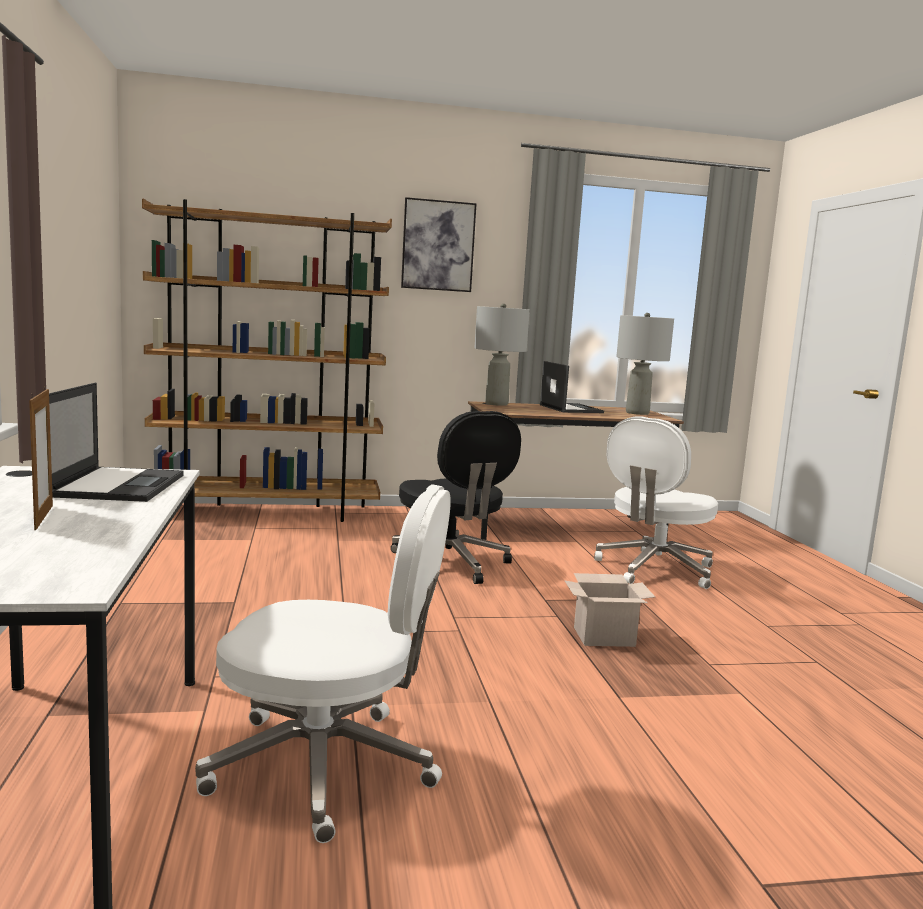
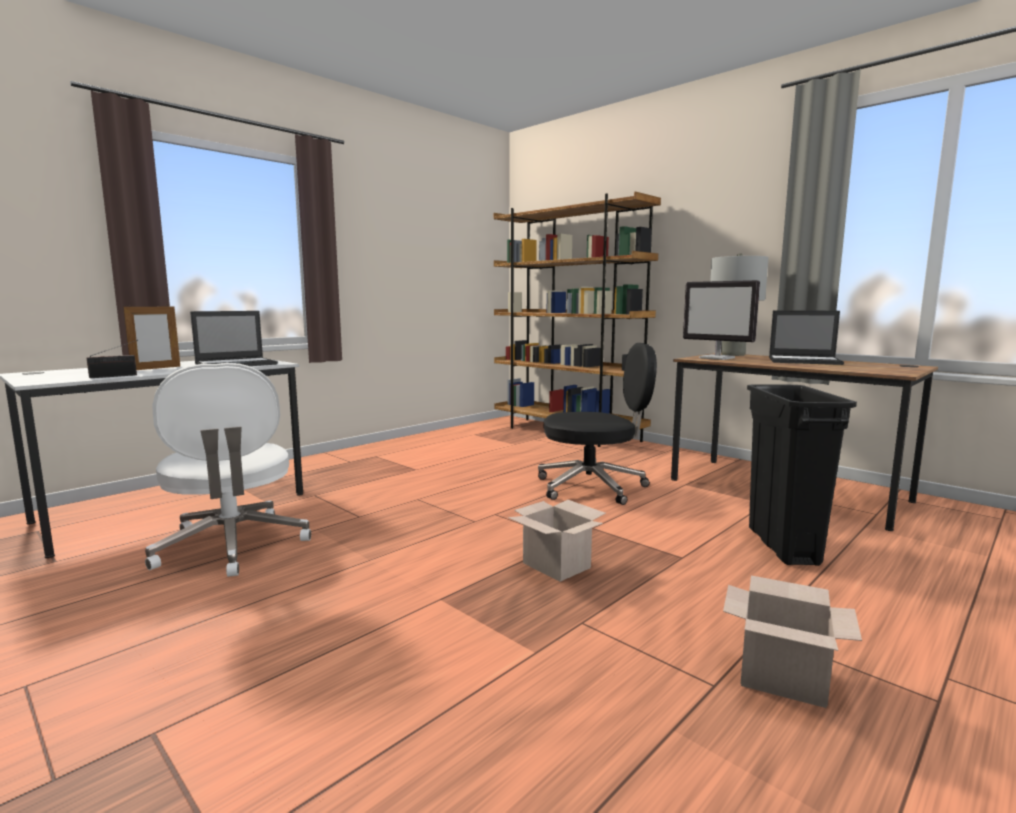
camera: 55 degrees right, 0 degrees up
black office chair [391,411,521,584] -> black office chair turned 120 degrees counterclockwise [538,343,657,505]
picture [401,197,477,292] -> none
laptop [540,361,604,413] -> laptop turned 75 degrees clockwise [769,310,844,365]
white office chair [594,417,718,589] -> black trash can [747,384,857,566]
grey table lamp [616,313,674,415] -> none
none -> radio [87,340,138,378]
none -> monitor [683,280,760,360]
none -> cardboard box [723,576,862,708]

